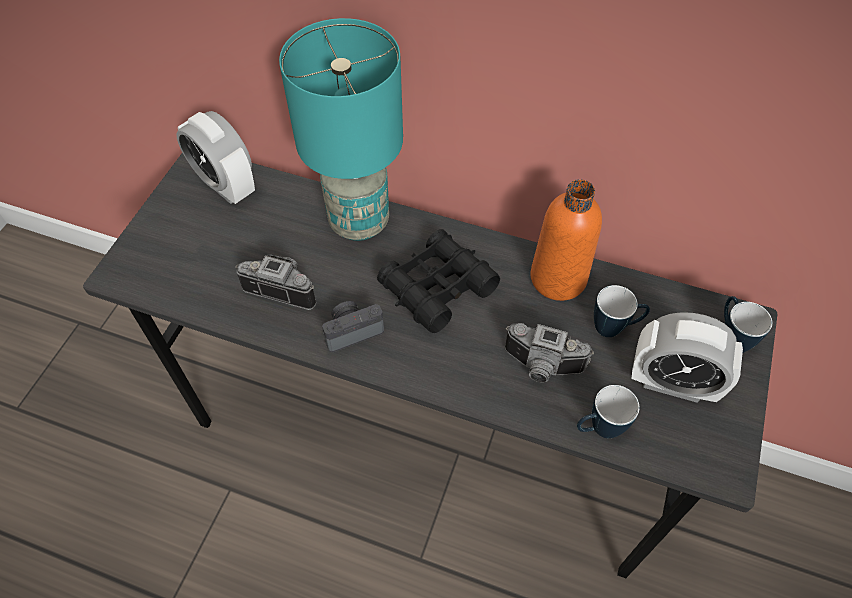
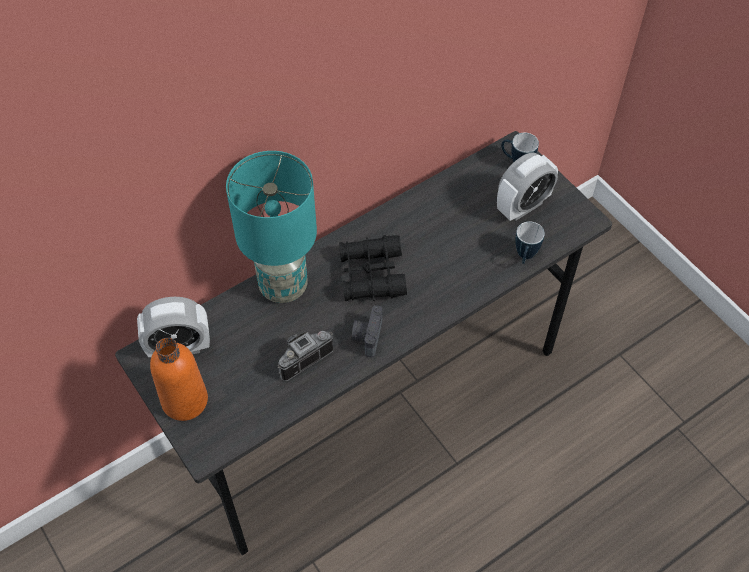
camera: 55 degrees left, 0 degrees up
camera [505,323,594,382] -> none
orange bottle [530,179,602,301] -> orange bottle moved to [150,338,208,421]
mug [594,285,650,337] -> none

